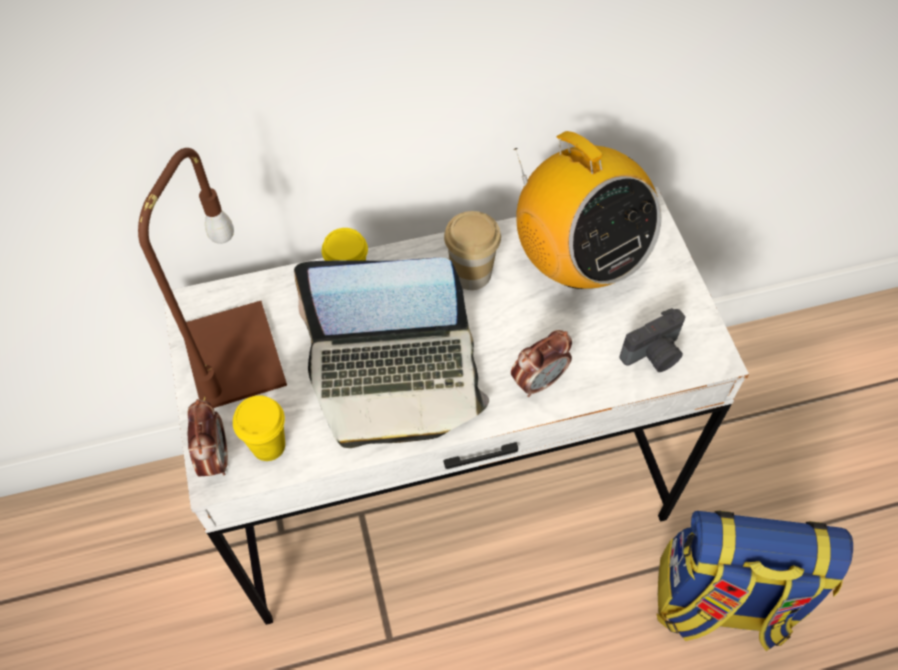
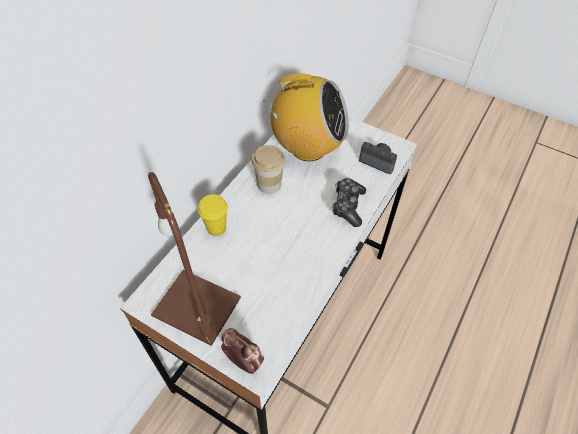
camera: 45 degrees left, 5 degrees down
yellow cup [233,395,285,461] -> none
laptop [294,258,489,448] -> none
alarm clock [511,330,572,397] -> game controller [332,178,366,227]
camera [620,308,686,372] -> camera turned 75 degrees counterclockwise [359,142,397,174]
backpack [657,511,853,651] -> none

